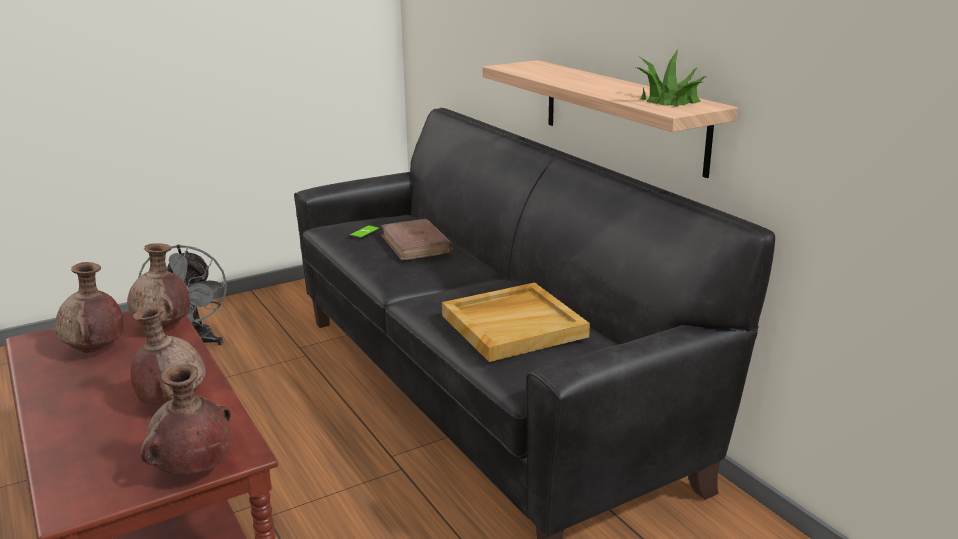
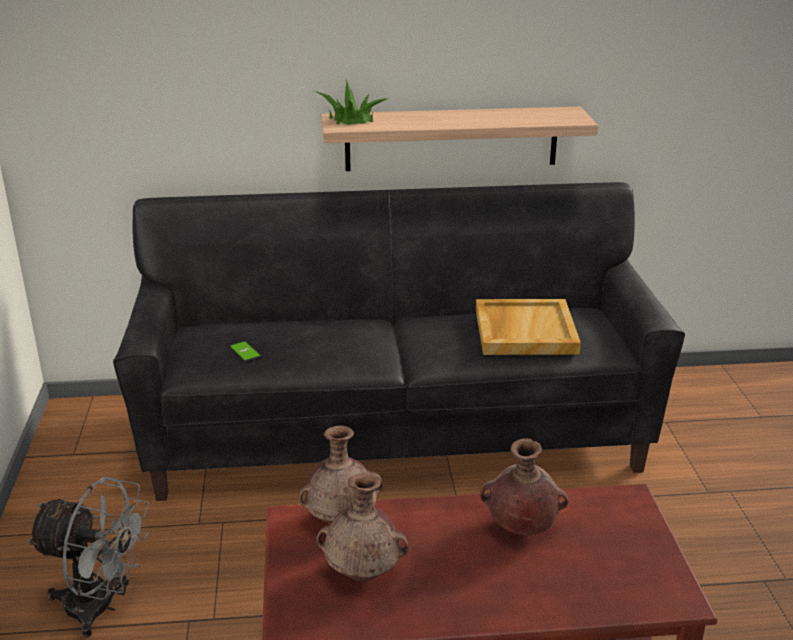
camera: 65 degrees left, 5 degrees up
brown vase [140,364,231,475] -> none
brown book [381,219,453,261] -> none
potted plant [636,49,707,107] -> potted plant moved to [314,80,387,125]

